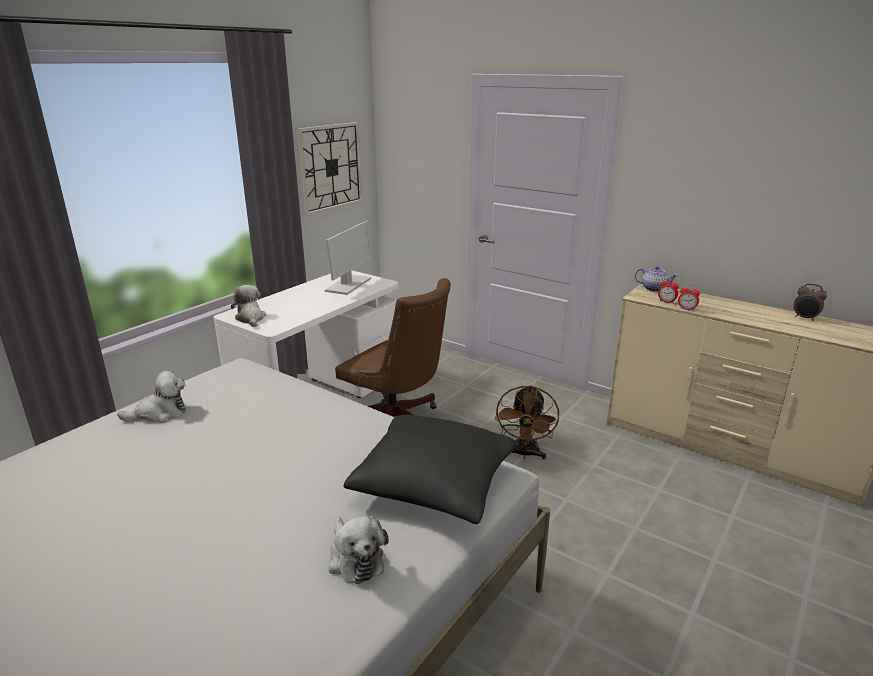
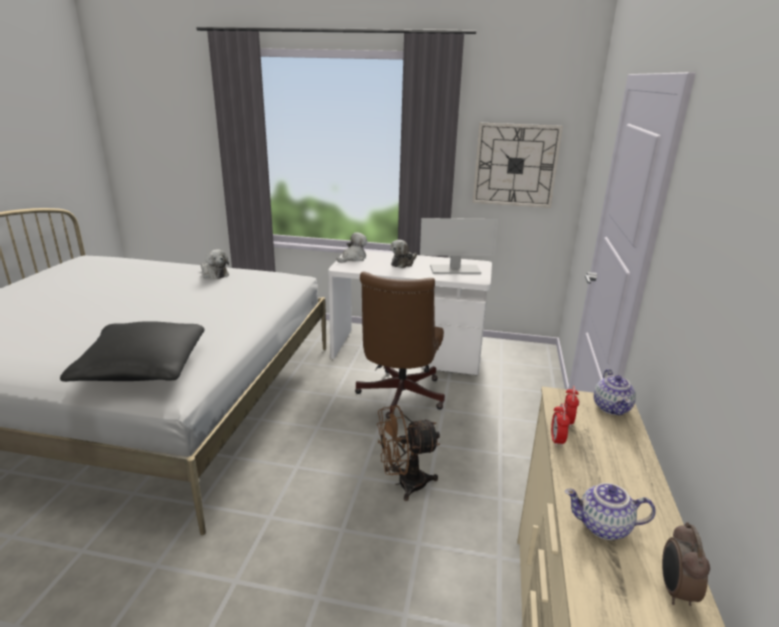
camera: 65 degrees right, 0 degrees up
plush toy [329,516,389,584] -> plush toy moved to [390,240,417,268]
none -> teapot [565,483,656,540]

